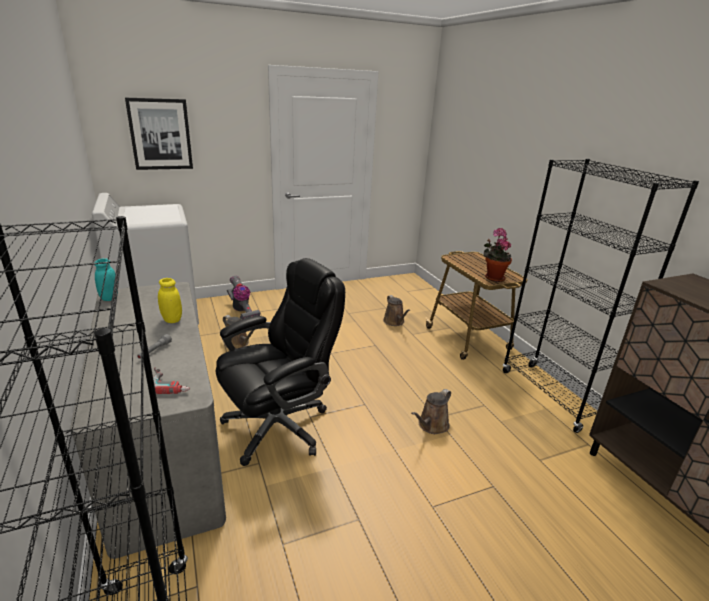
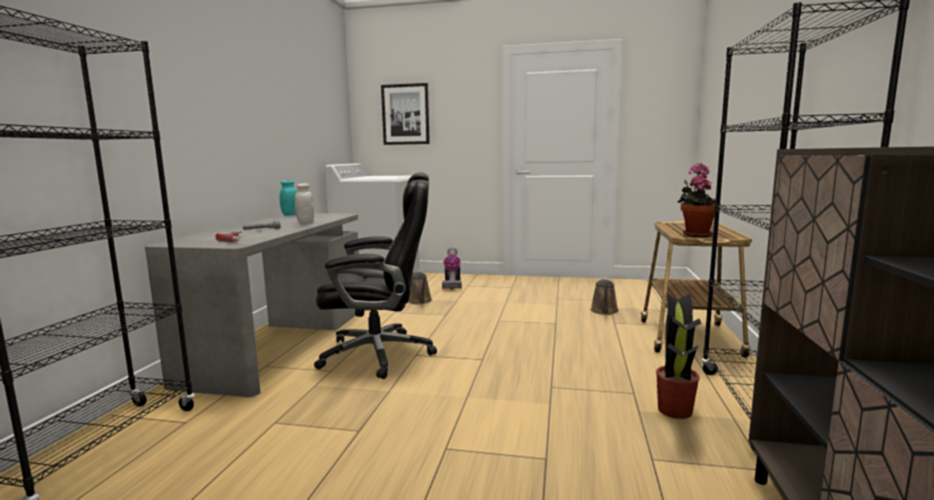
camera: 35 degrees right, 15 degrees down
yellow jar [158,278,182,323] -> white jar [295,184,314,224]
brown watering can [411,389,451,434] -> none
none -> potted plant [656,292,701,419]

